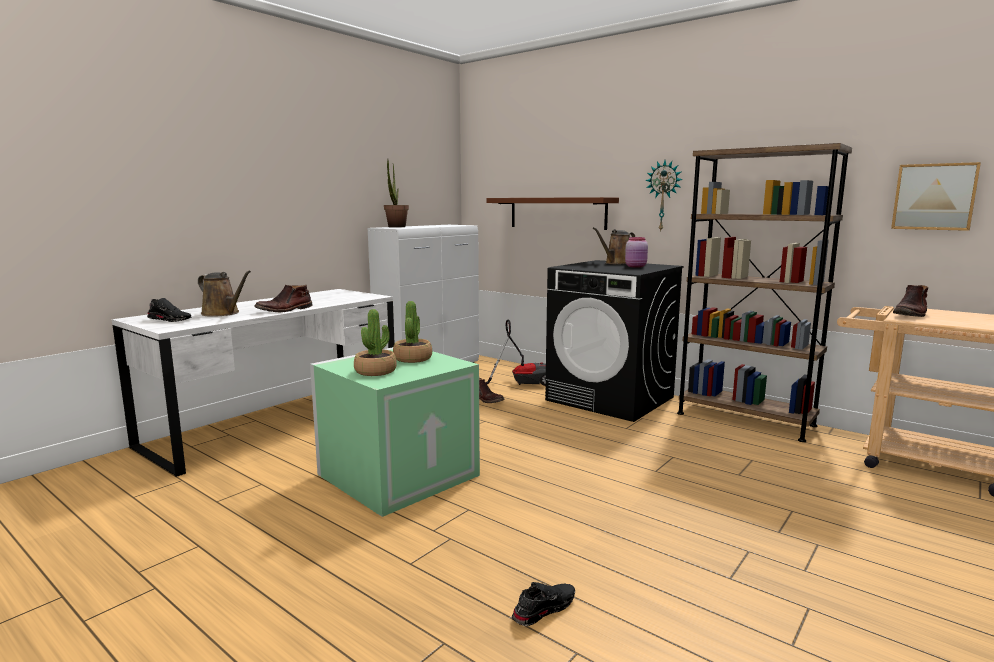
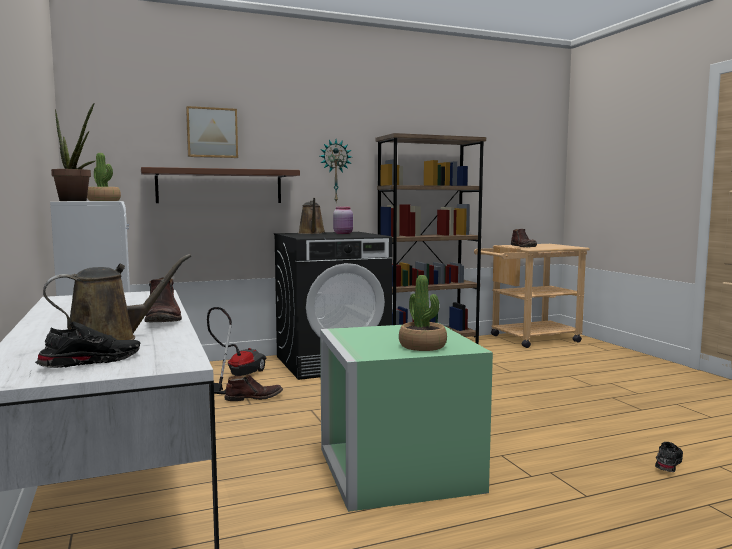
camera: 60 degrees left, 5 degrees down
potted plant [393,301,432,363] -> potted plant moved to [87,153,121,201]
black shoe [512,582,575,626] -> black shoe turned 45 degrees clockwise [655,442,683,472]
picture [891,162,981,231] -> picture moved to [186,106,238,158]

